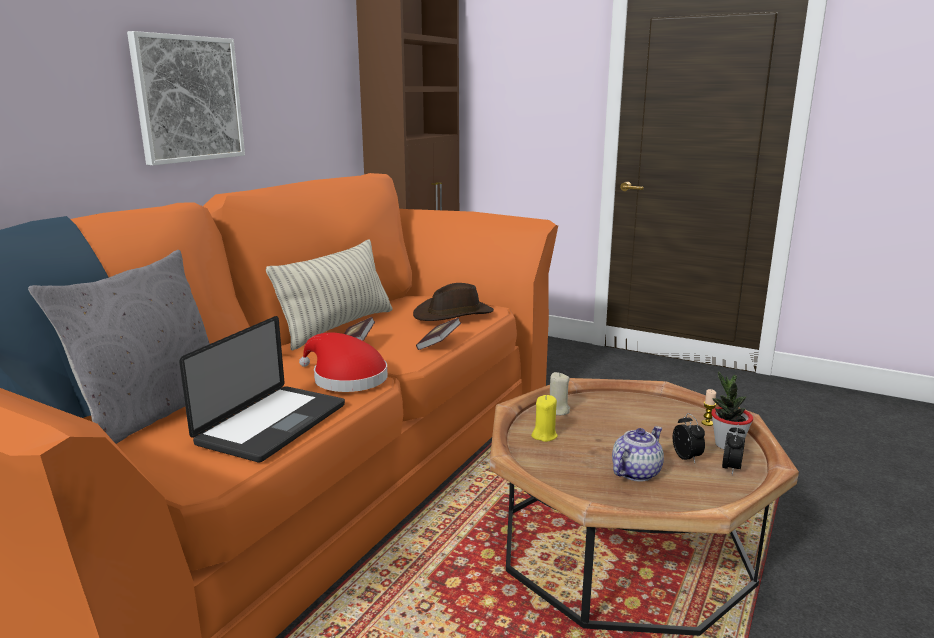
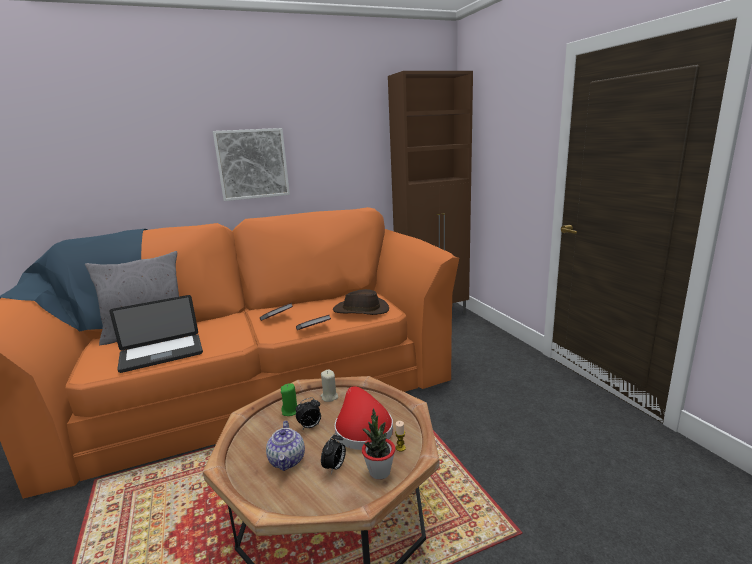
camera: 40 degrees right, 0 degrees up
pillow [266,239,392,351] -> none
red hat [299,333,388,392] -> red hat moved to [335,386,393,450]
yellow candle [531,395,558,442] -> green candle [281,383,297,416]
teapot [612,426,664,482] -> teapot turned 90 degrees clockwise [266,421,305,471]
alarm clock [722,423,745,475] -> alarm clock moved to [296,397,321,429]

